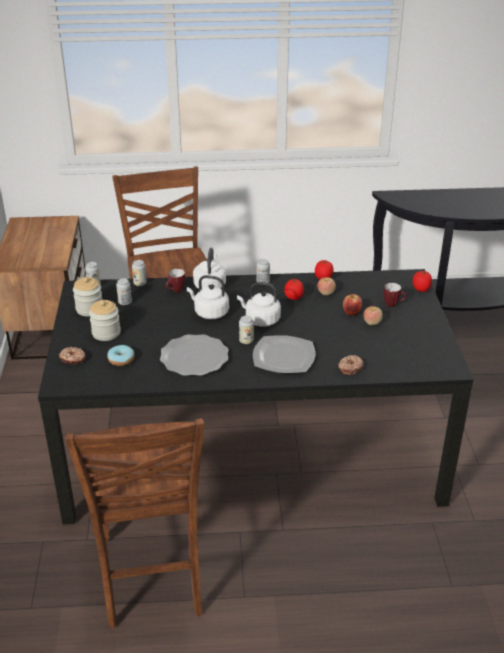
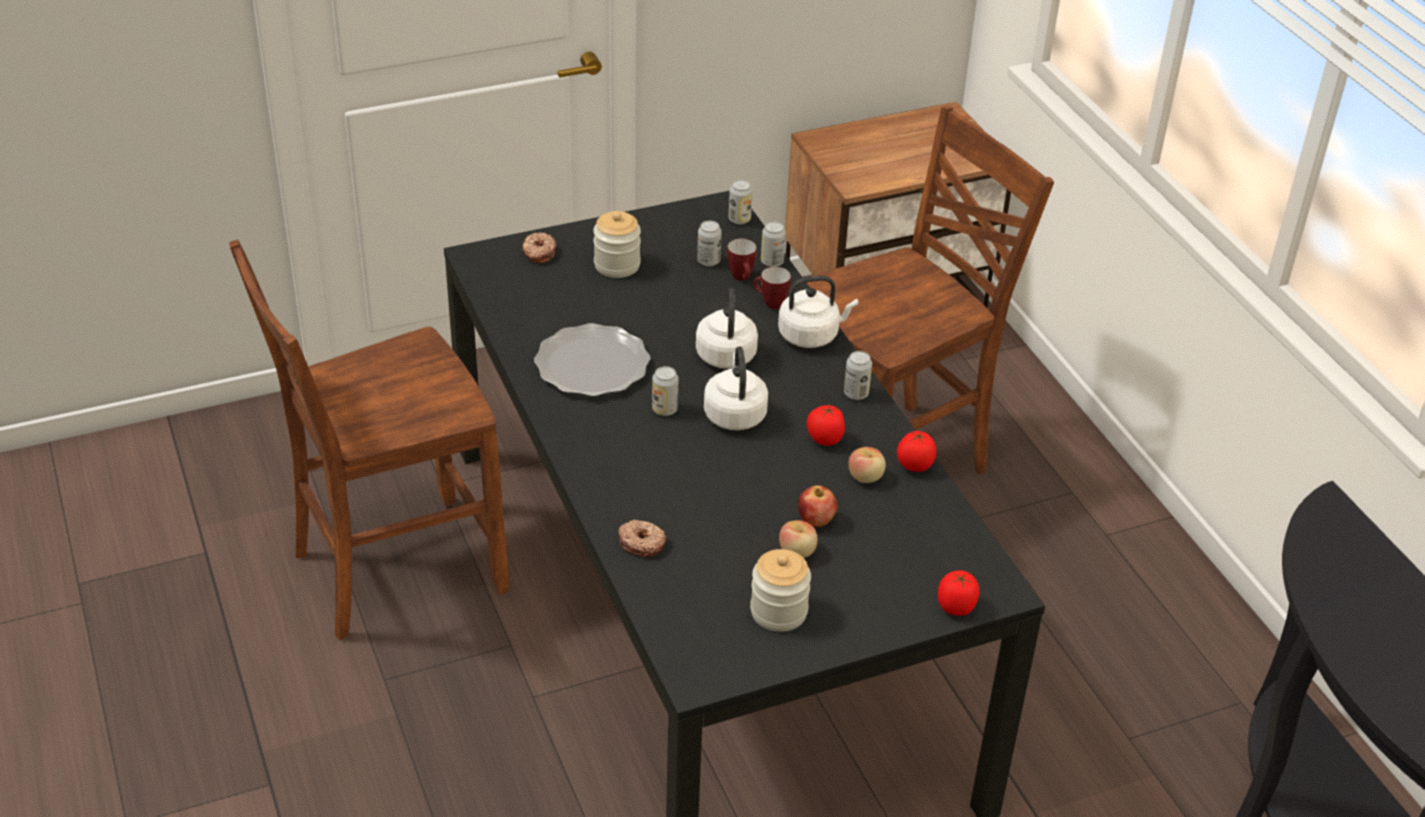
camera: 70 degrees right, 5 degrees up
jar [73,277,102,316] -> jar moved to [750,549,811,632]
donut [107,344,135,366] -> none
plate [253,335,315,373] -> none
mug [384,283,406,307] -> mug moved to [727,238,757,280]

